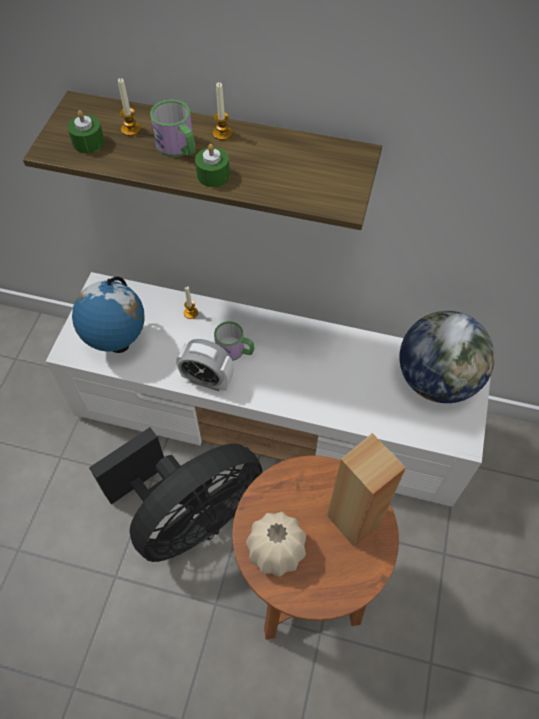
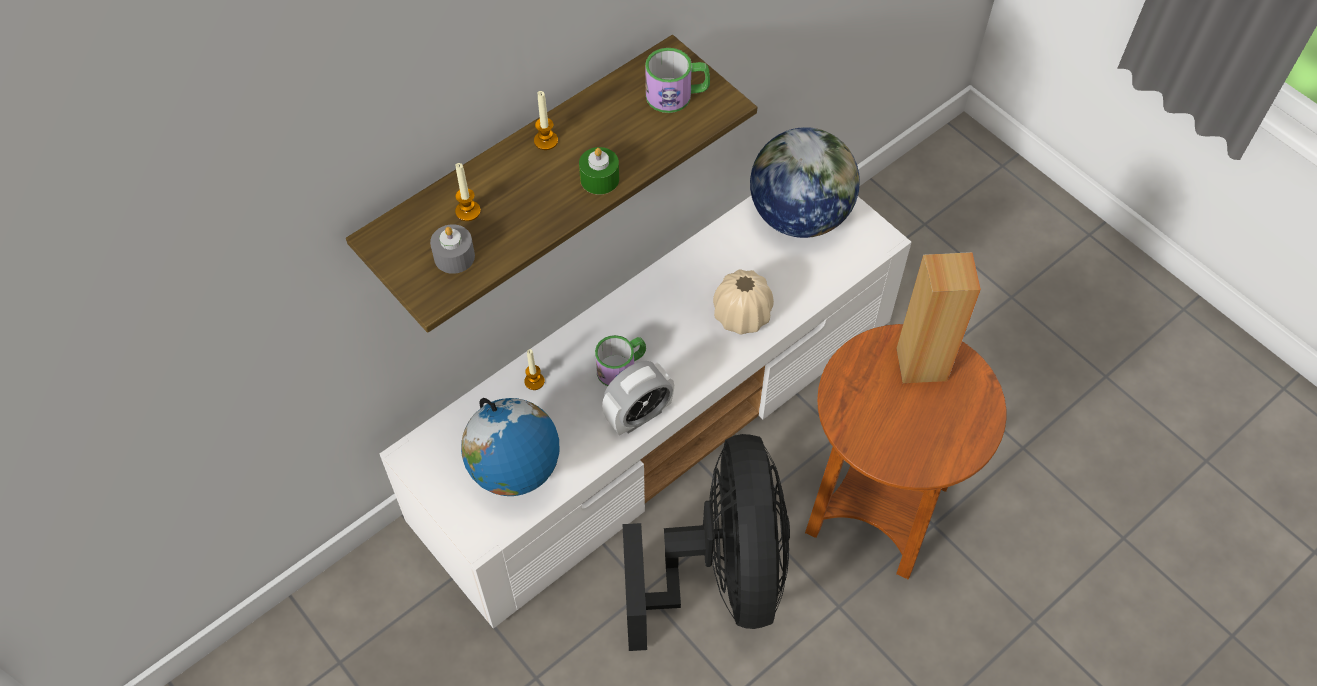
camera: 55 degrees left, 0 degrees up
green candle [67,110,105,153] -> grey candle [430,224,475,274]
mug [150,100,195,157] -> mug moved to [645,48,710,113]
beige vase [246,512,306,577] -> beige vase moved to [713,269,774,335]

